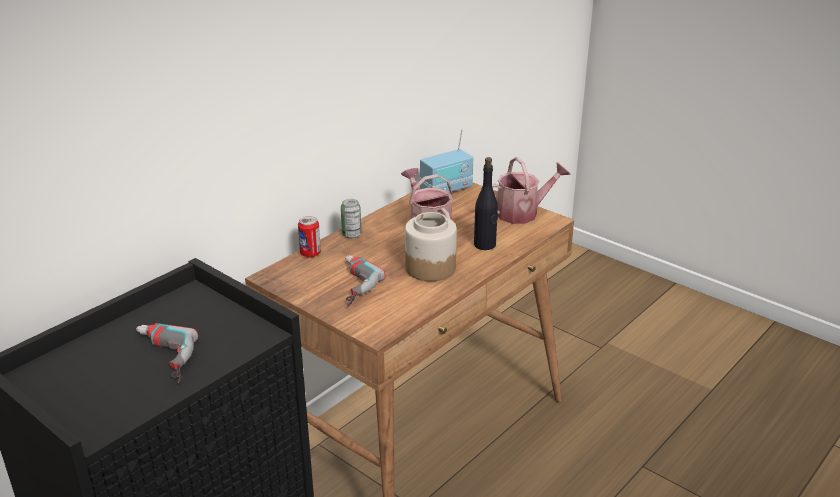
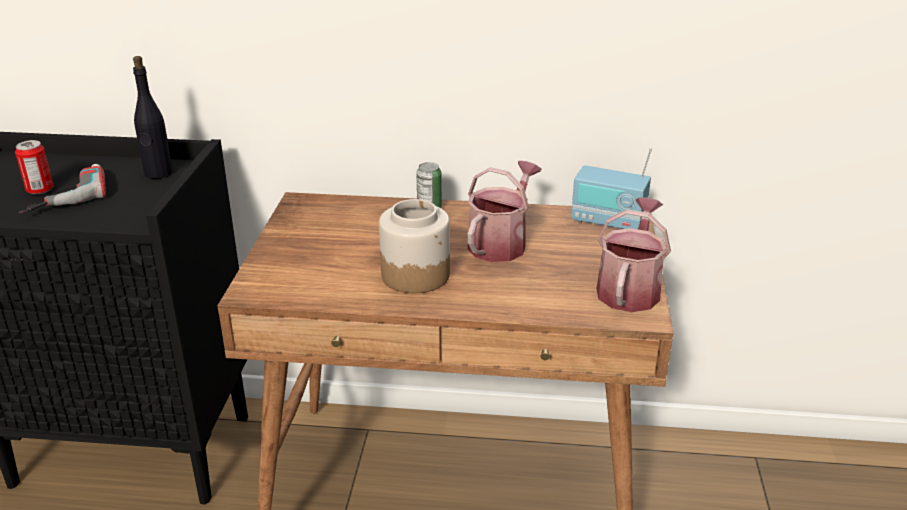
camera: 55 degrees right, 0 degrees up
can [298,216,321,258] -> can moved to [15,140,54,195]
power drill [345,255,386,307] -> none
black bottle [474,157,498,250] -> black bottle moved to [133,56,173,179]
watering can [492,157,571,224] -> watering can turned 105 degrees counterclockwise [597,197,671,312]

